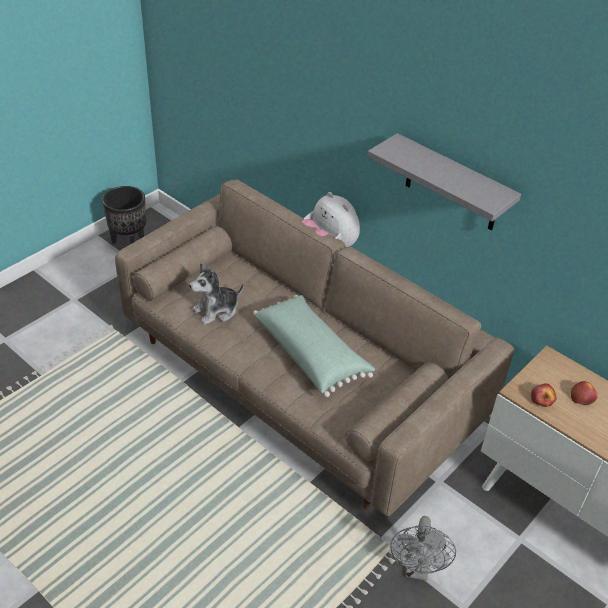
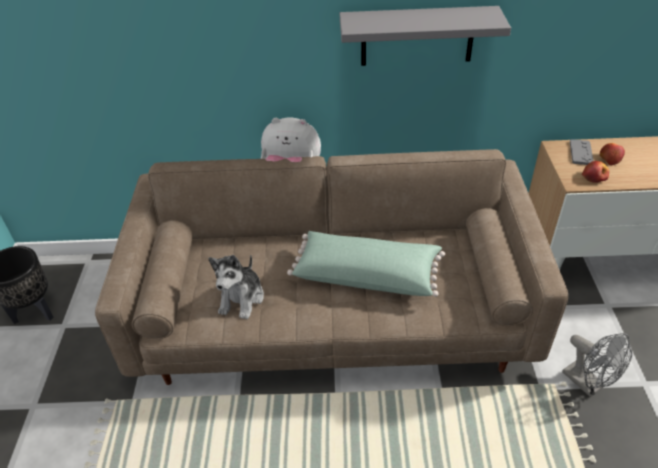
camera: 40 degrees left, 0 degrees up
none -> grey game controller [570,139,593,165]

